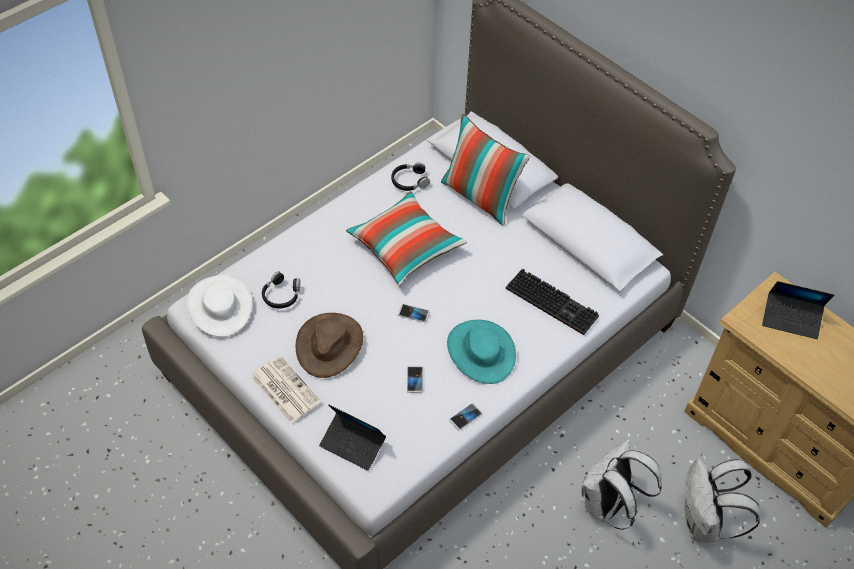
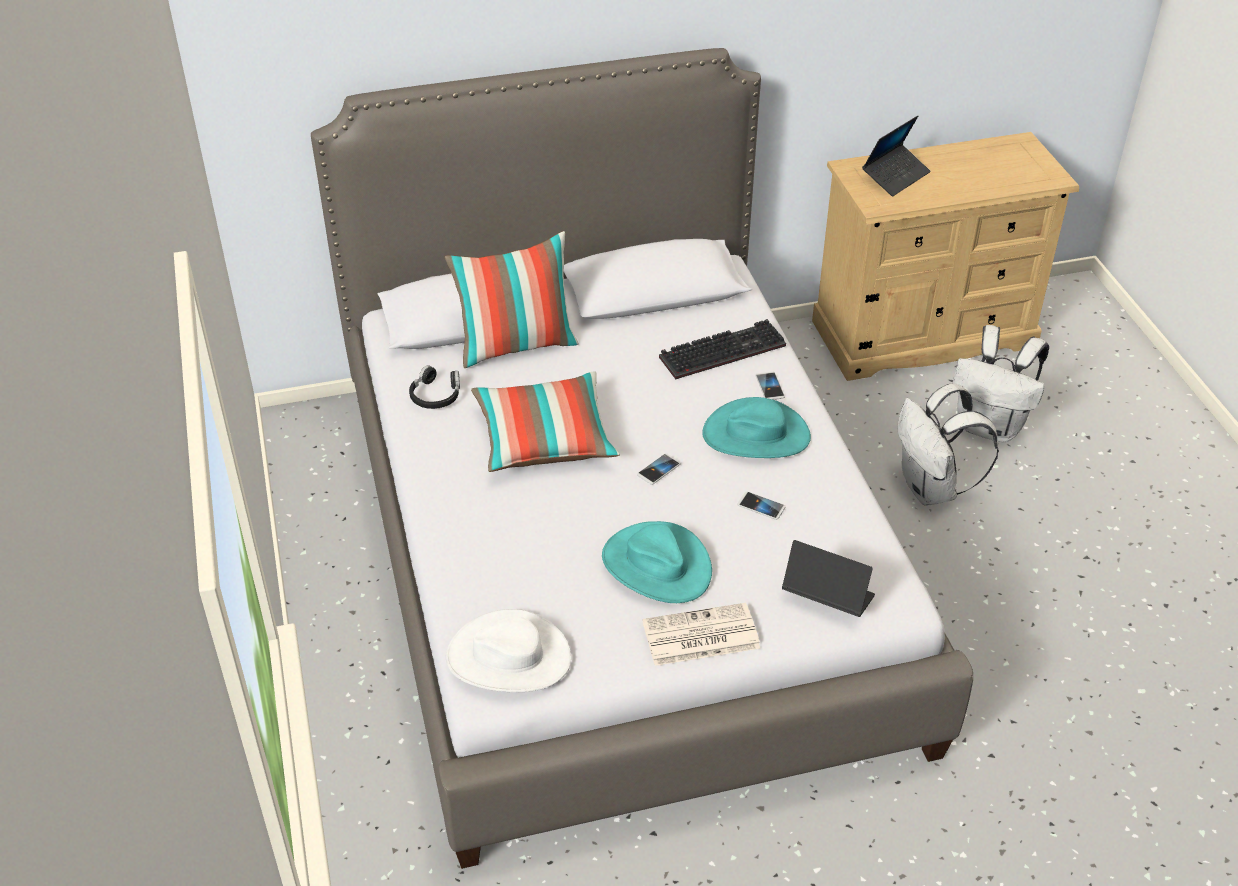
camera: 60 degrees left, 10 degrees down
black headphones [262,272,300,308] -> none
brown hat [296,313,363,378] -> turquoise hat [602,521,712,603]
laptop [319,404,386,471] -> laptop turned 120 degrees counterclockwise [782,540,875,617]
phone [449,403,483,430] -> phone moved to [756,372,785,400]

